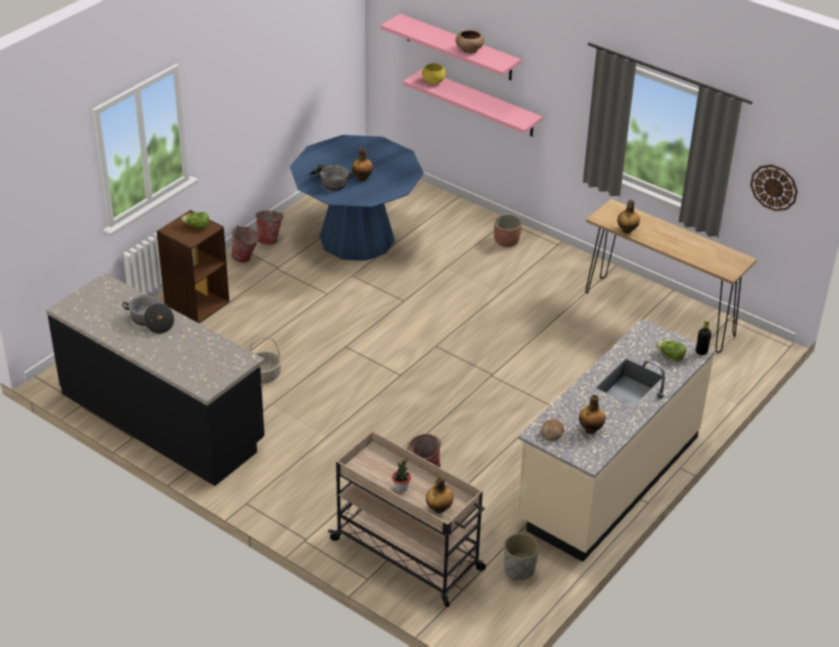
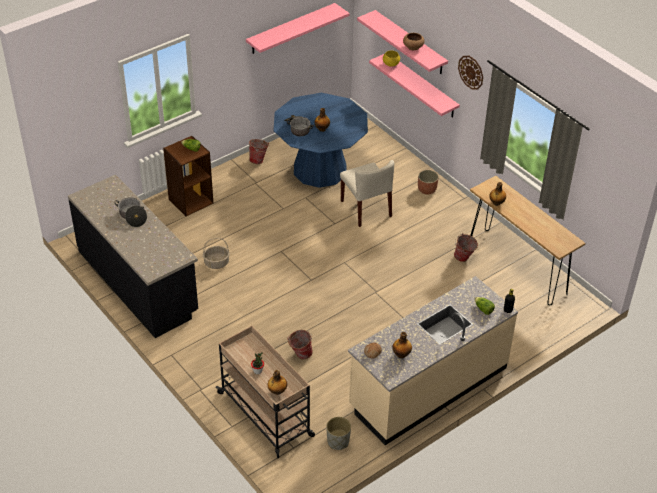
camera: 15 degrees right, 5 degrees up
bucket [230,225,259,263] -> bucket moved to [454,233,478,262]
wall clock [750,164,798,211] -> wall clock moved to [458,56,483,89]
none -> pink shelf [246,3,349,54]
none -> beige chair [340,160,394,227]

